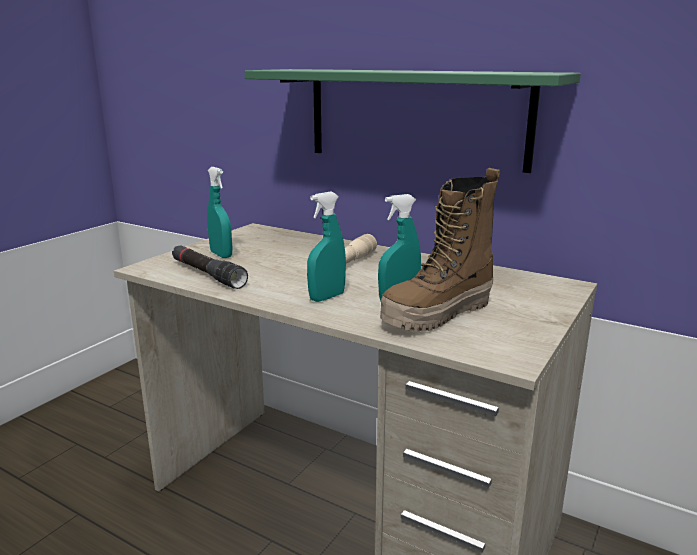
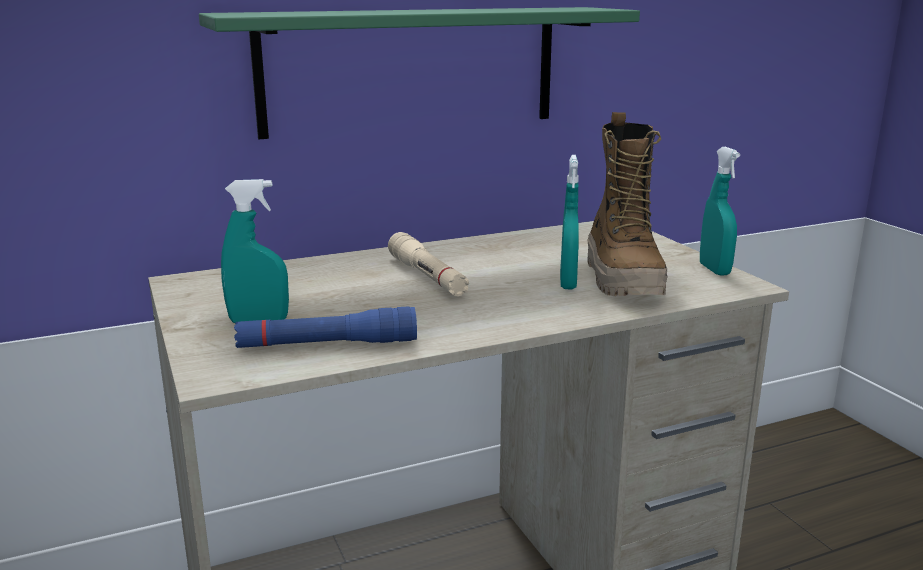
camera: 55 degrees left, 0 degrees up
black flashlight [172,246,248,289] -> blue flashlight [234,306,417,348]
turquoise spray bottle [307,192,346,302] -> turquoise spray bottle moved to [700,147,740,276]

